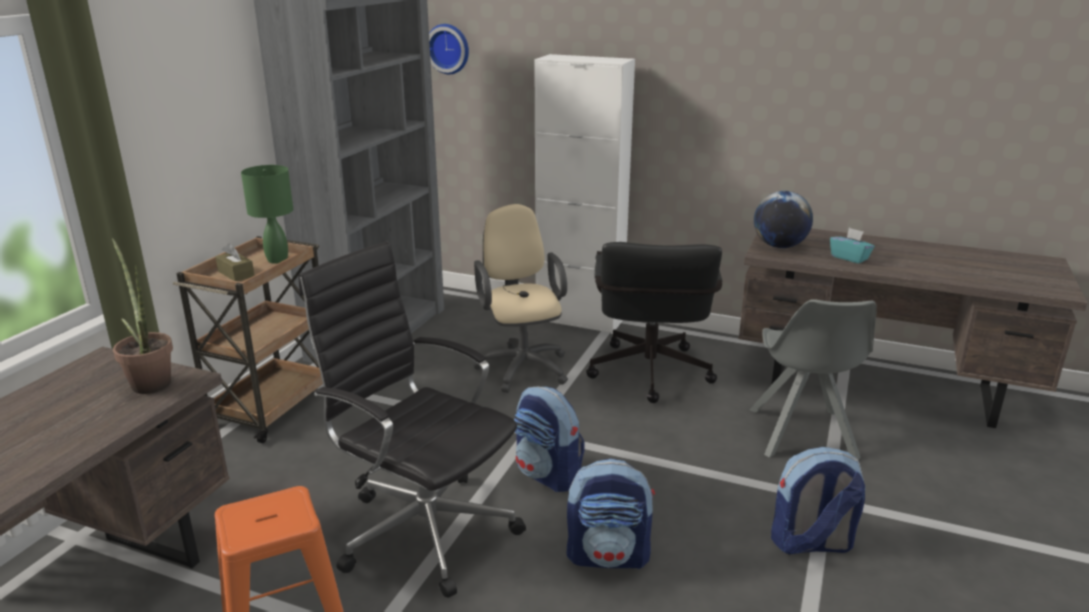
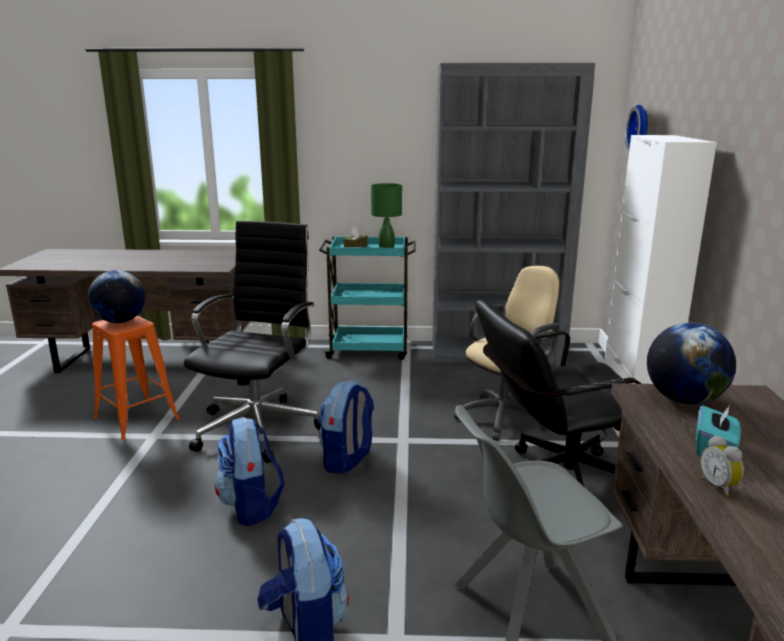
camera: 70 degrees right, 5 degrees down
potted plant [112,238,173,394] -> none
brown cart [173,236,324,443] -> turquoise cart [319,236,415,360]
none -> globe [88,270,145,323]
none -> alarm clock [701,435,744,497]

